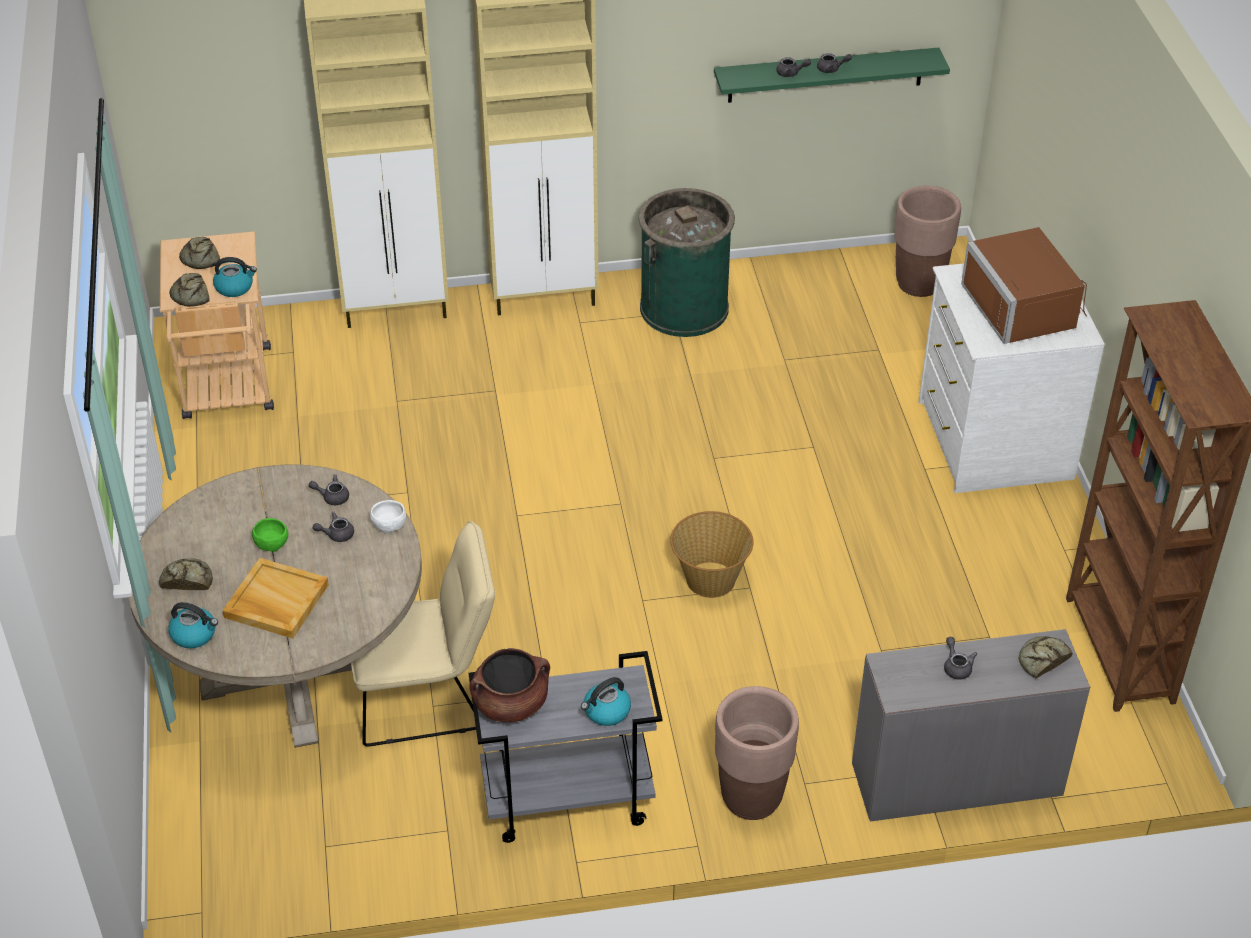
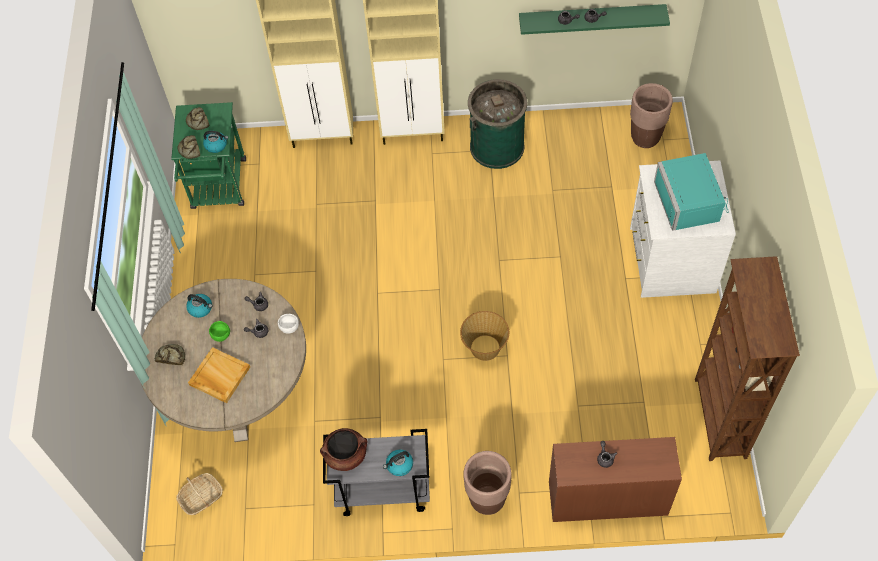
camera: 10 degrees right, 15 degrees up
beige cart [160,232,274,419] -> green cart [171,102,246,209]
kettle [168,602,218,648] -> kettle moved to [186,294,212,318]
beige chair [351,521,495,747] -> none
grey desk [852,629,1090,822] -> brown desk [549,437,682,522]
brown microwave [961,227,1087,344] -> turquoise microwave [654,153,729,231]
bread [1019,636,1073,678] -> none
none -> basket [176,473,223,515]

